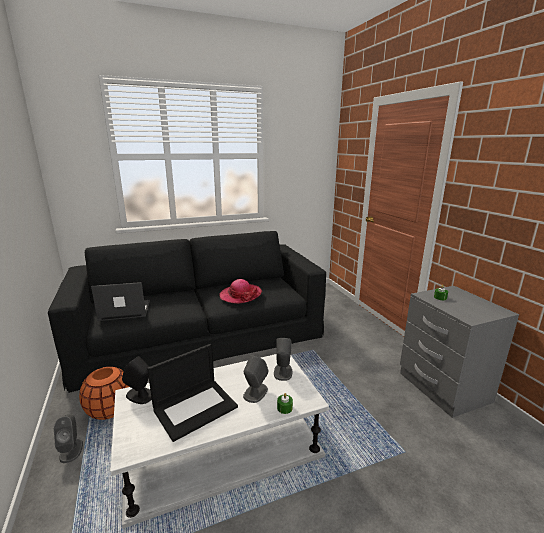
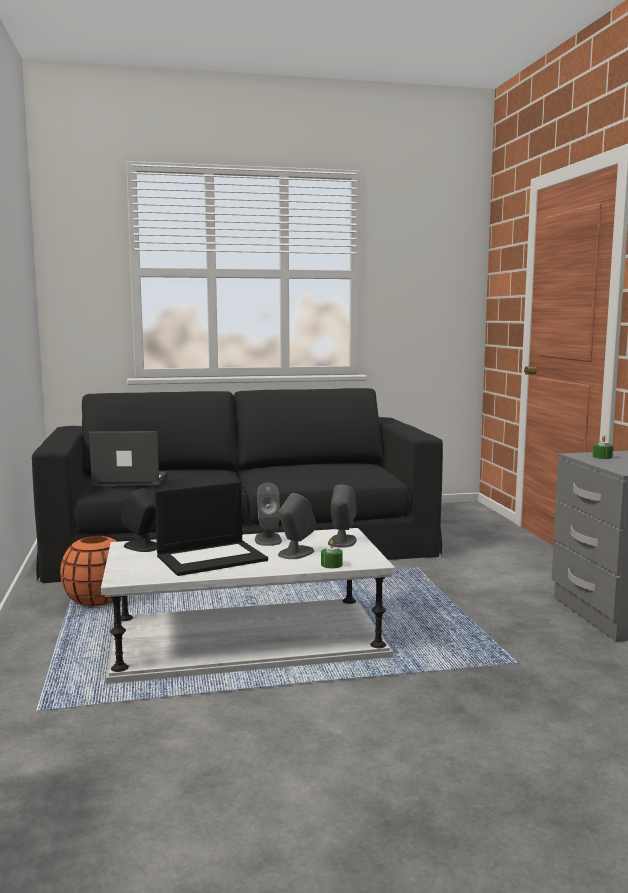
camera: 10 degrees right, 10 degrees down
grey speaker [54,414,83,463] -> grey speaker moved to [255,483,282,546]
hat [219,279,262,304] -> none

